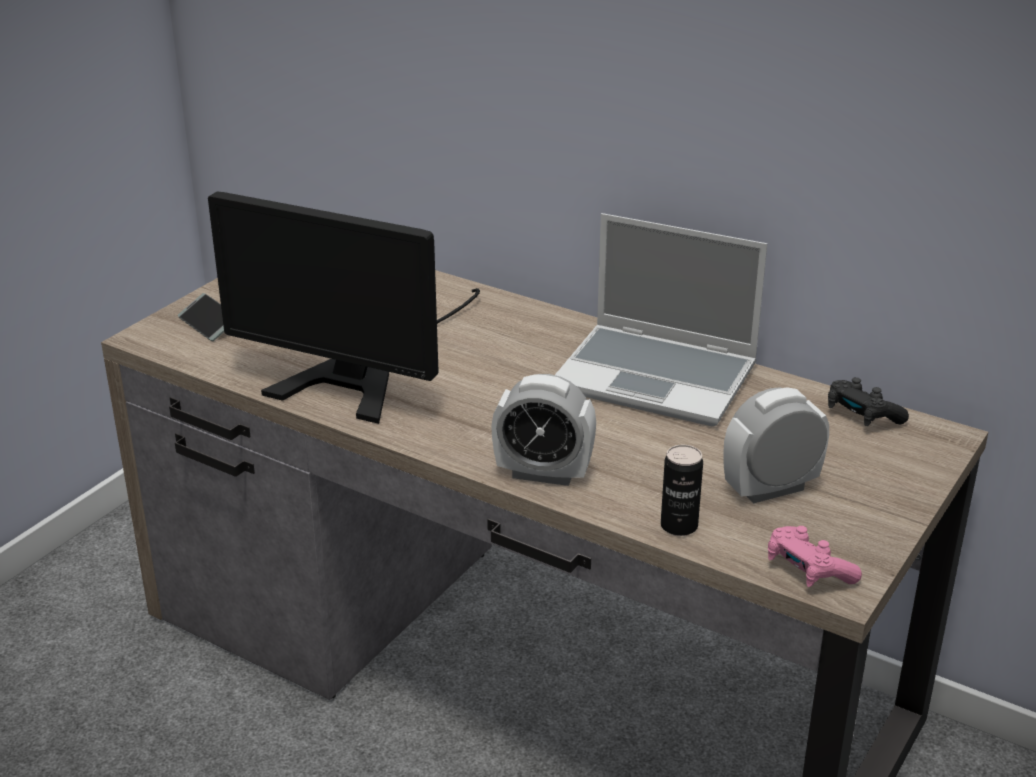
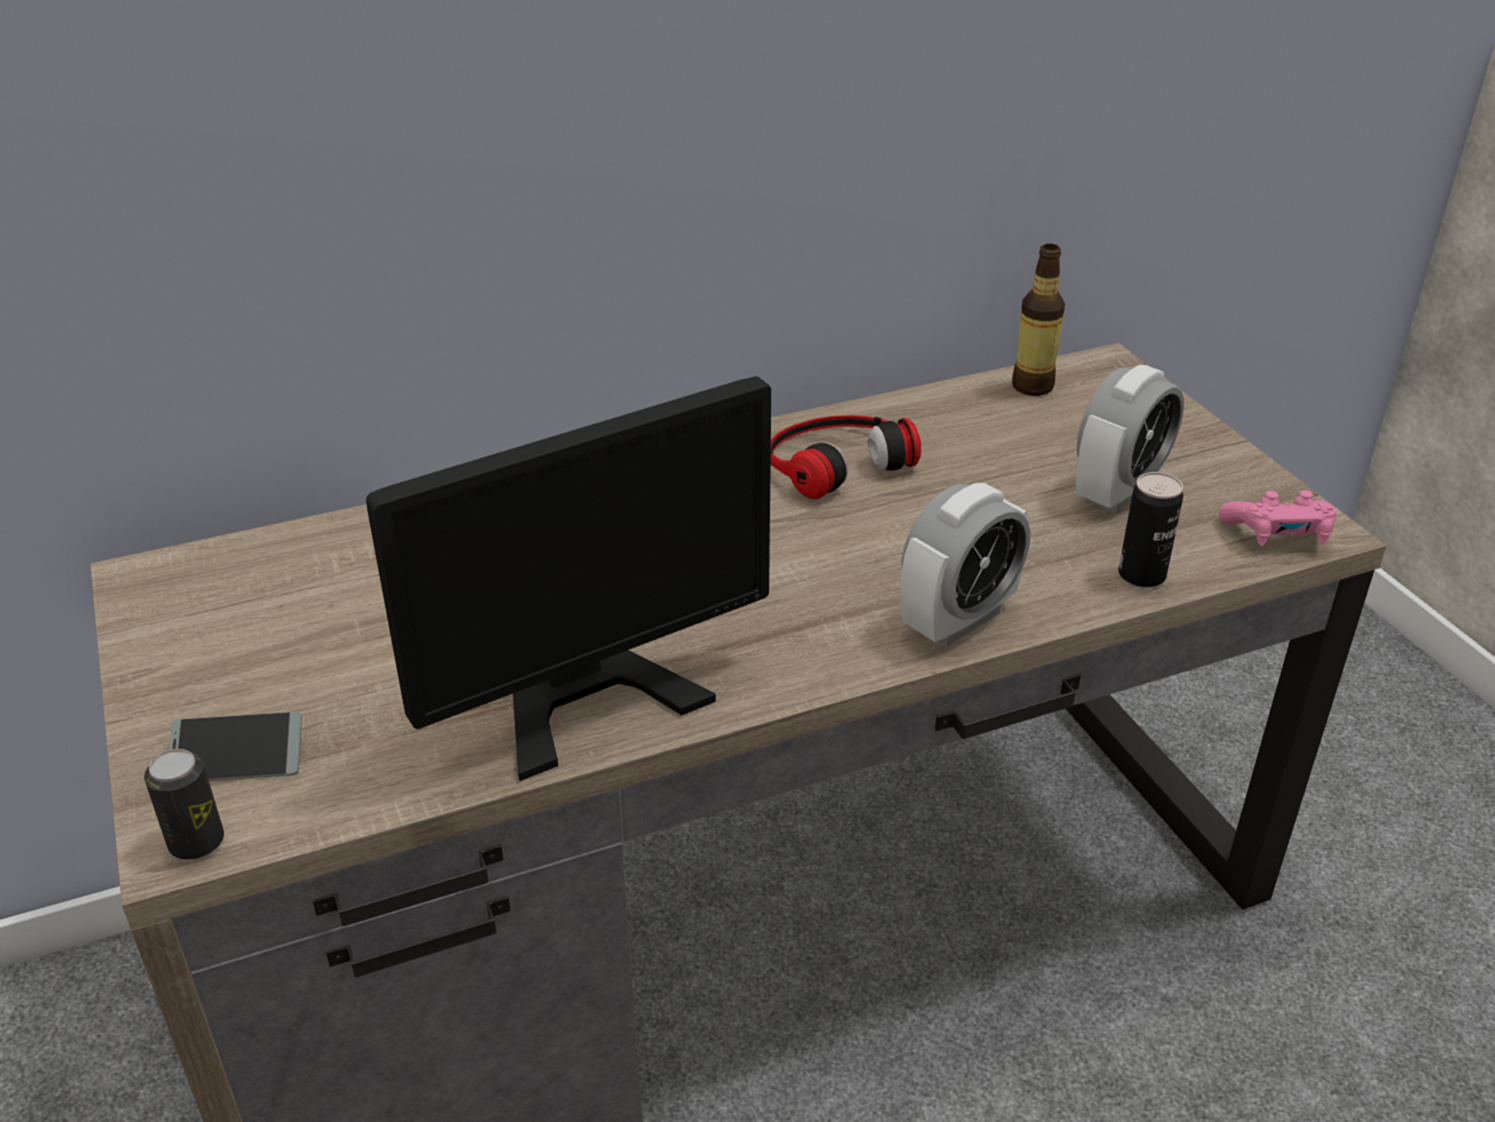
camera: 55 degrees left, 5 degrees up
laptop [555,213,768,426] -> headphones [771,415,921,499]
alarm clock [723,387,829,503] -> alarm clock turned 150 degrees counterclockwise [1076,365,1184,513]
black game controller [828,377,909,426] -> bottle [1012,244,1065,396]
none -> can [144,749,224,860]

